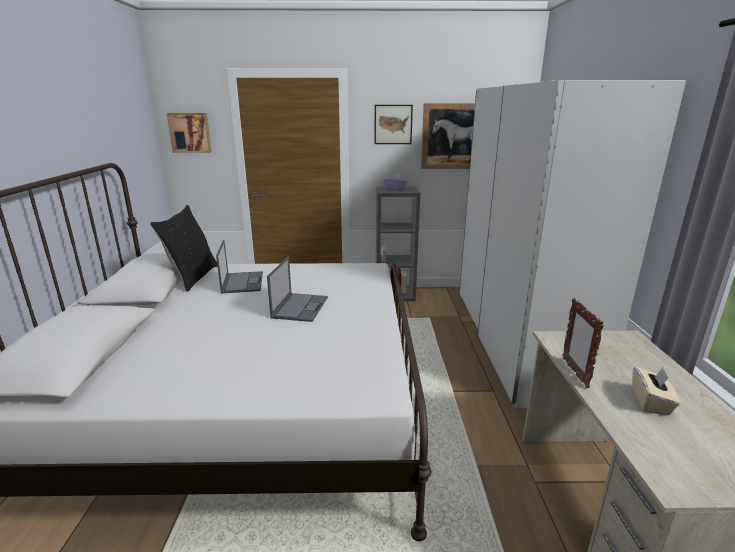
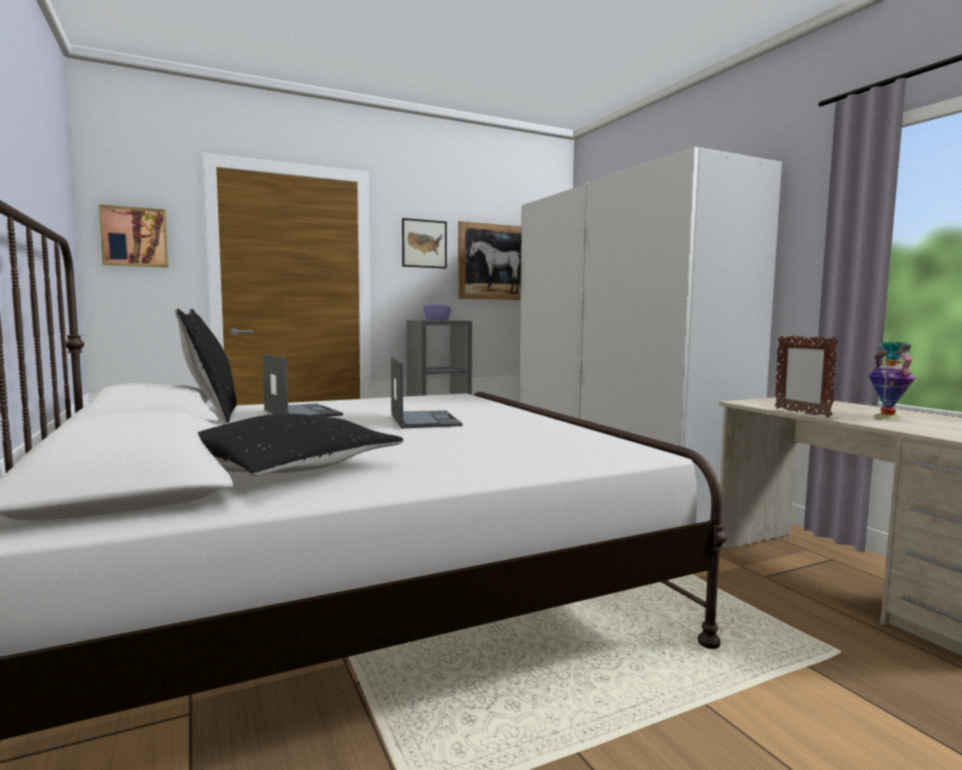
camera: 25 degrees left, 15 degrees down
beige tissue box [632,367,681,415] -> vase [868,341,916,420]
none -> black pillow [198,414,403,476]

